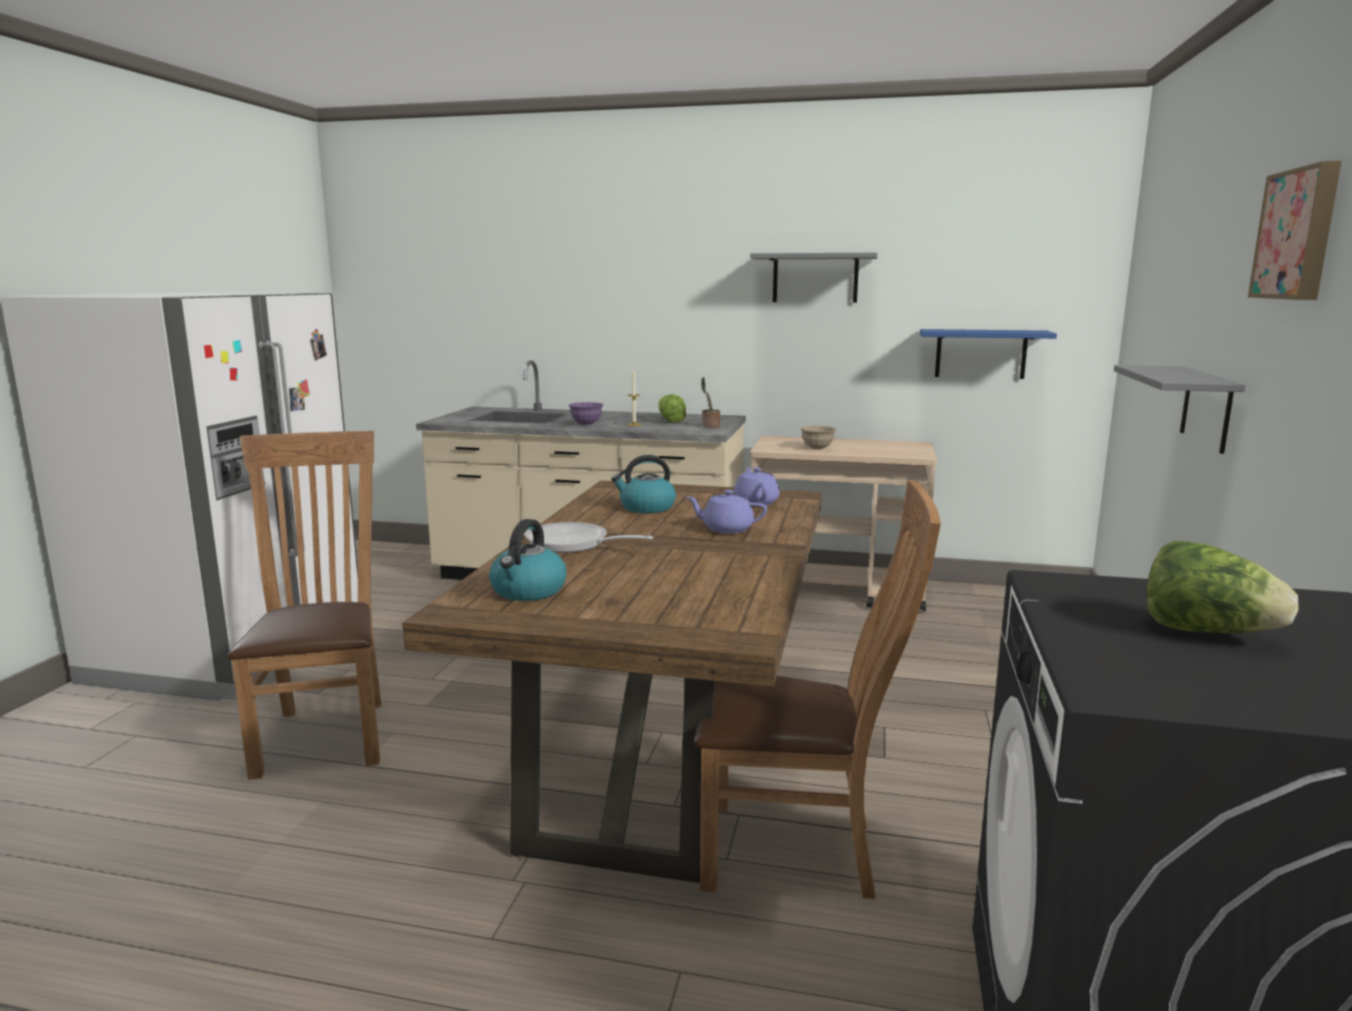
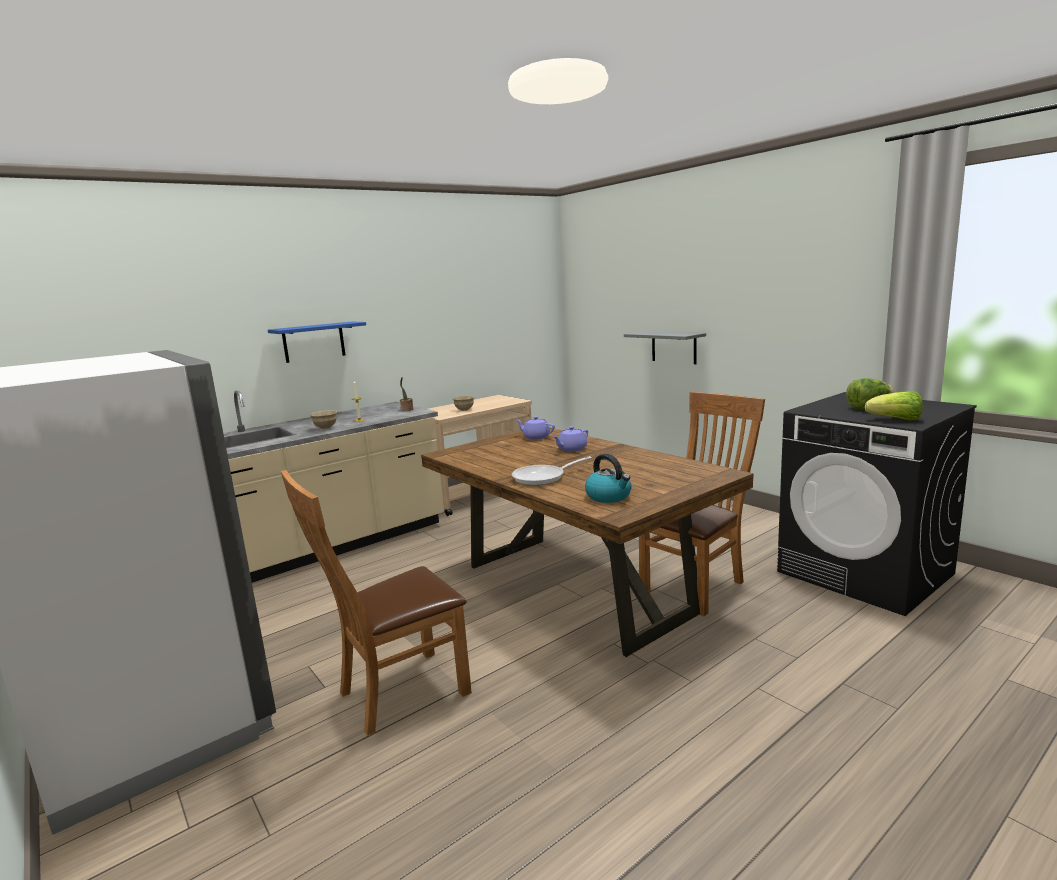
camera: 50 degrees left, 0 degrees up
brown chair [227,431,381,780] -> brown chair turned 60 degrees counterclockwise [281,470,472,736]
purple bowl [568,402,603,425] -> beige bowl [310,410,337,429]
kettle [611,455,676,513] -> none
lettuce [658,394,686,423] -> lettuce moved to [865,391,923,420]
grey shelf [750,253,877,303] -> none
blue shelf [920,329,1057,379] -> blue shelf moved to [268,322,366,363]
picture [1248,161,1342,300] -> none

